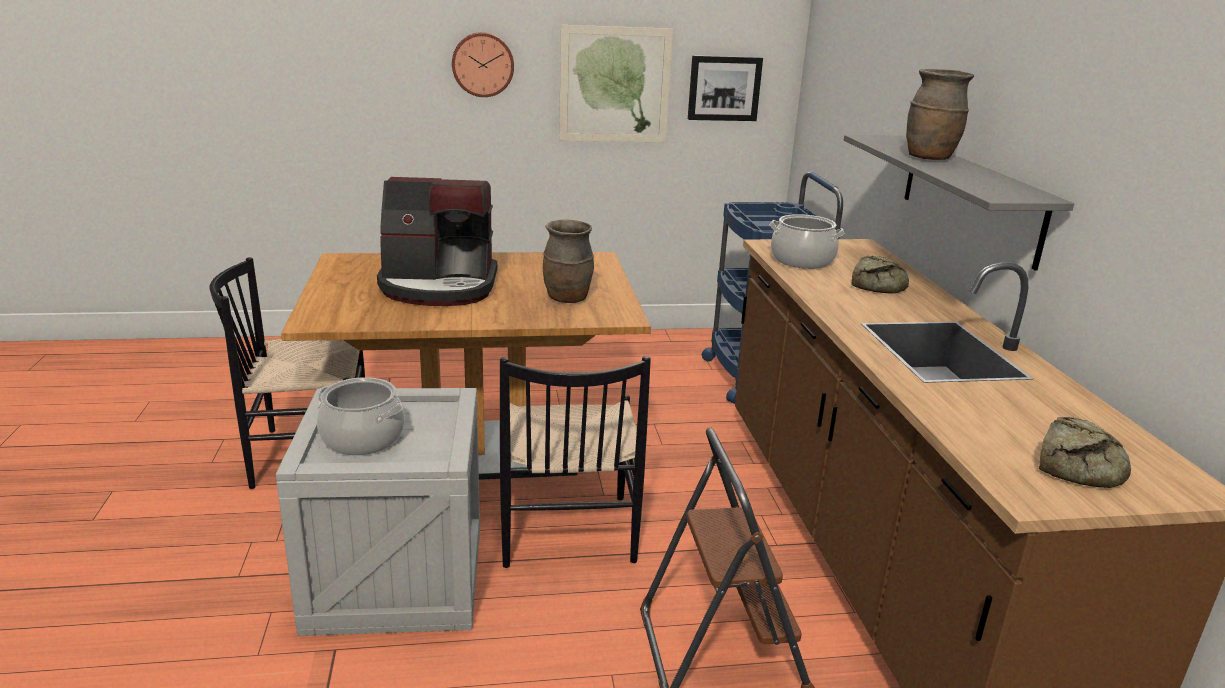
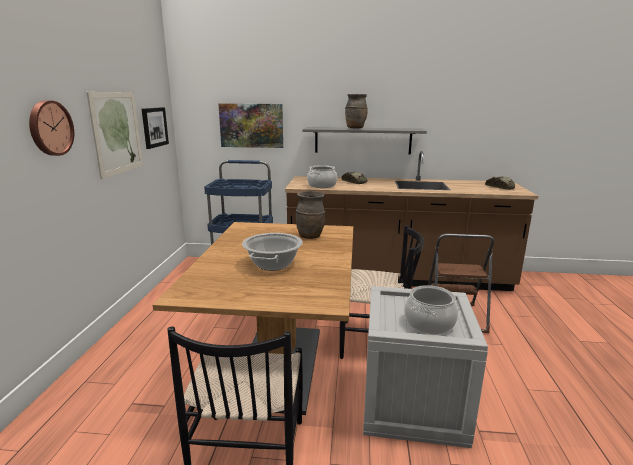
camera: 75 degrees left, 5 degrees down
coffee machine [377,177,497,306] -> cooking pot [242,233,303,271]
none -> picture [218,103,283,148]

